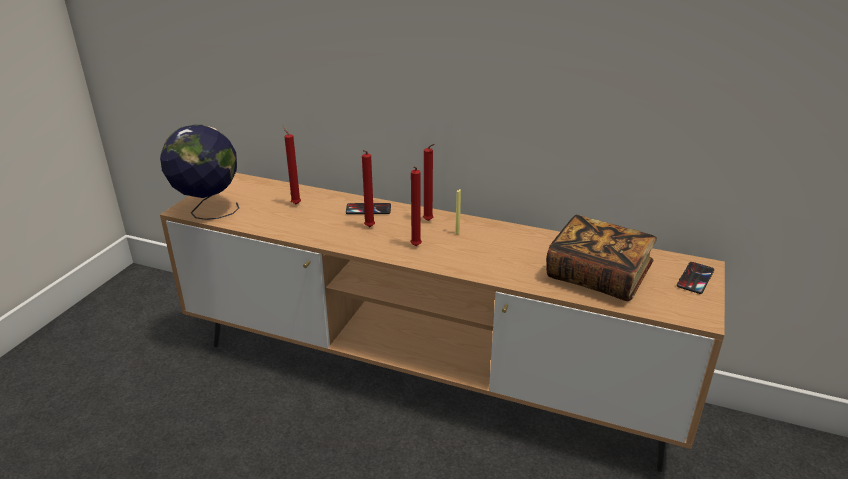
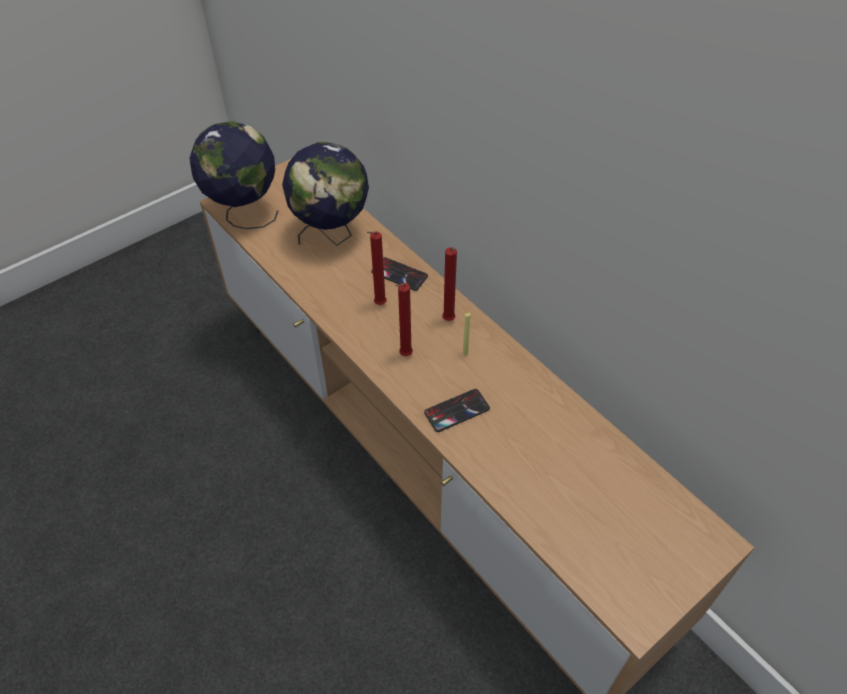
camera: 30 degrees right, 20 degrees up
red candle [282,125,301,205] -> globe [282,142,369,246]
book [546,214,657,301] -> none
phone [677,262,714,294] -> phone moved to [424,389,490,432]

